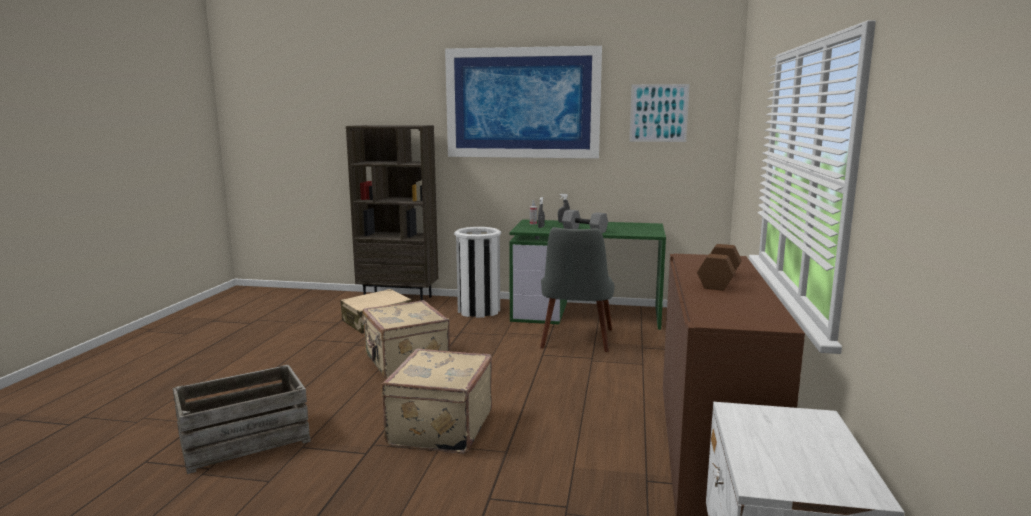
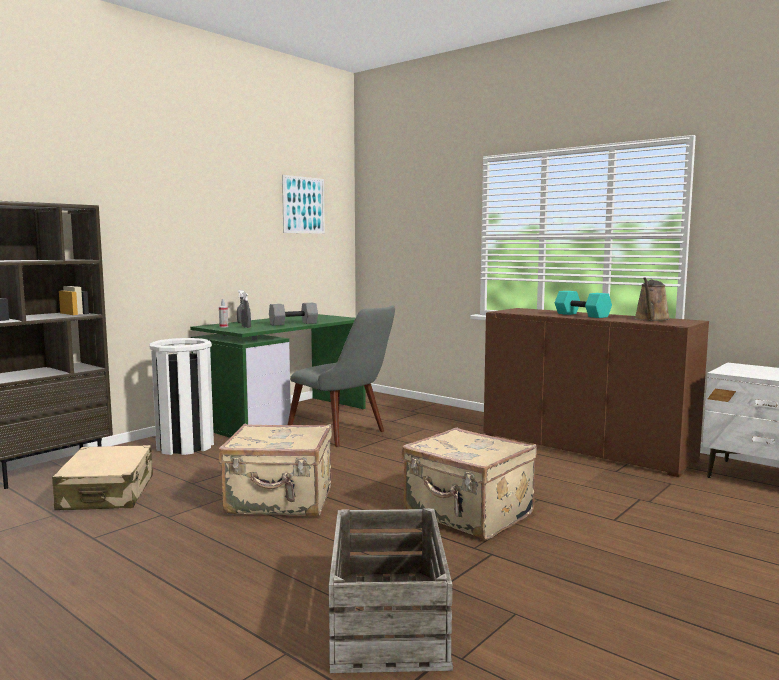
camera: 60 degrees left, 5 degrees down
picture [445,46,602,159] -> none
brown dumbbell [697,244,742,291] -> turquoise dumbbell [555,291,612,318]
none -> brown watering can [634,277,670,321]

